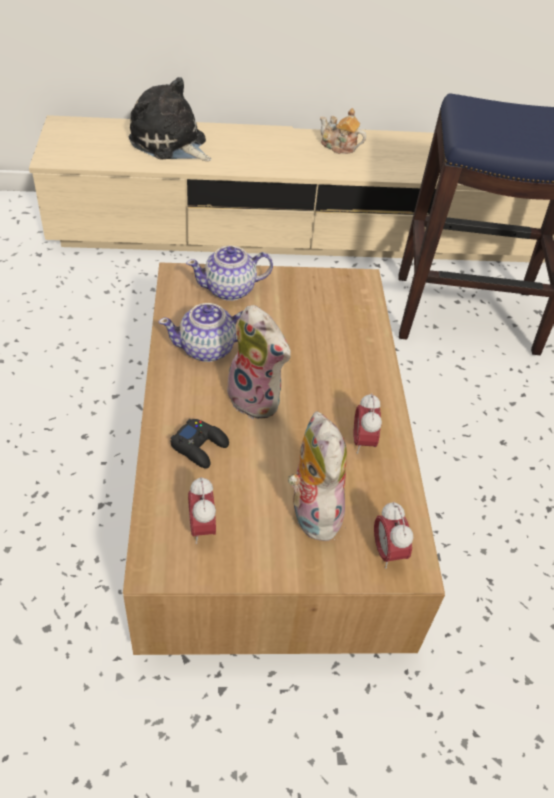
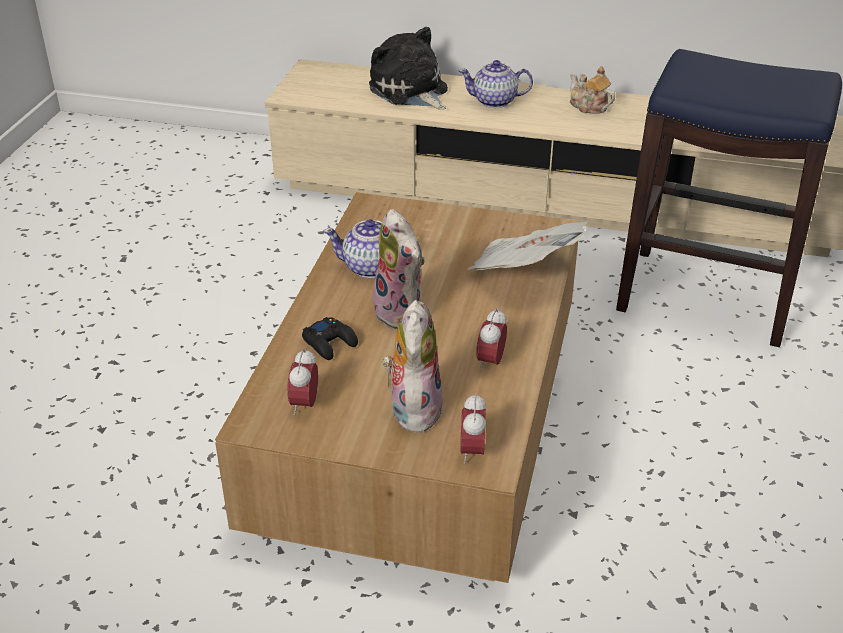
camera: 20 degrees right, 10 degrees down
teapot [186,246,273,301] -> teapot moved to [459,60,533,108]
none -> newspaper [467,222,588,270]

